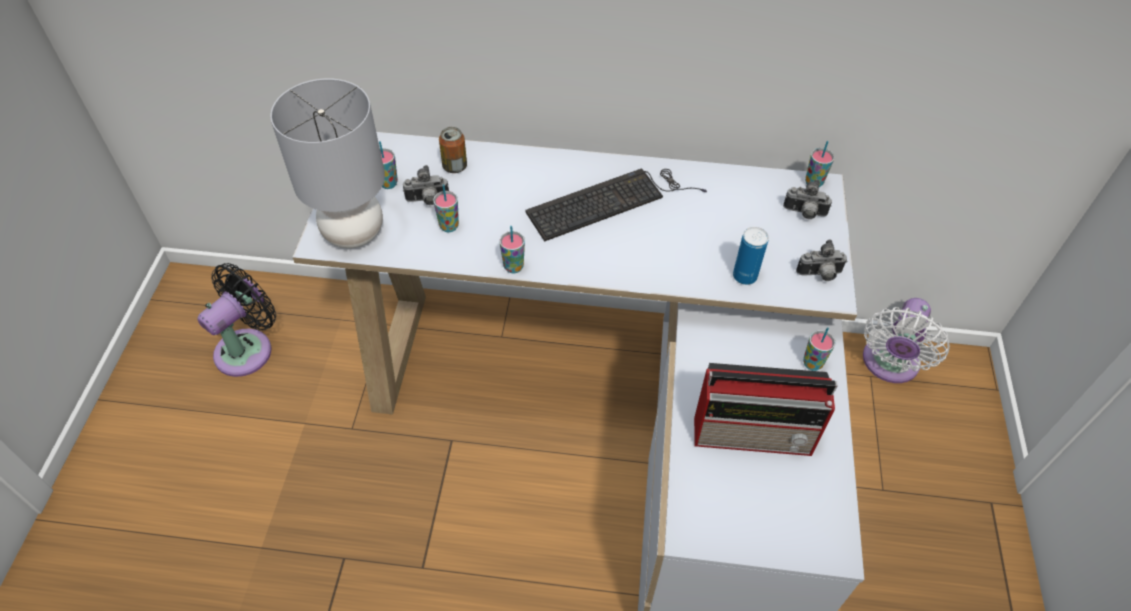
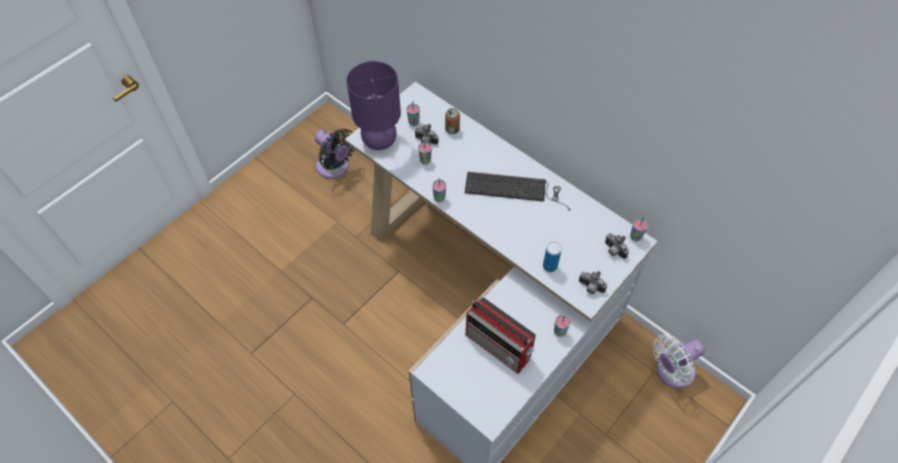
camera: 35 degrees right, 5 degrees up
black fan [197,263,276,377] -> black fan turned 60 degrees clockwise [314,129,355,179]
grey table lamp [270,78,385,248] -> purple table lamp [346,61,401,150]

